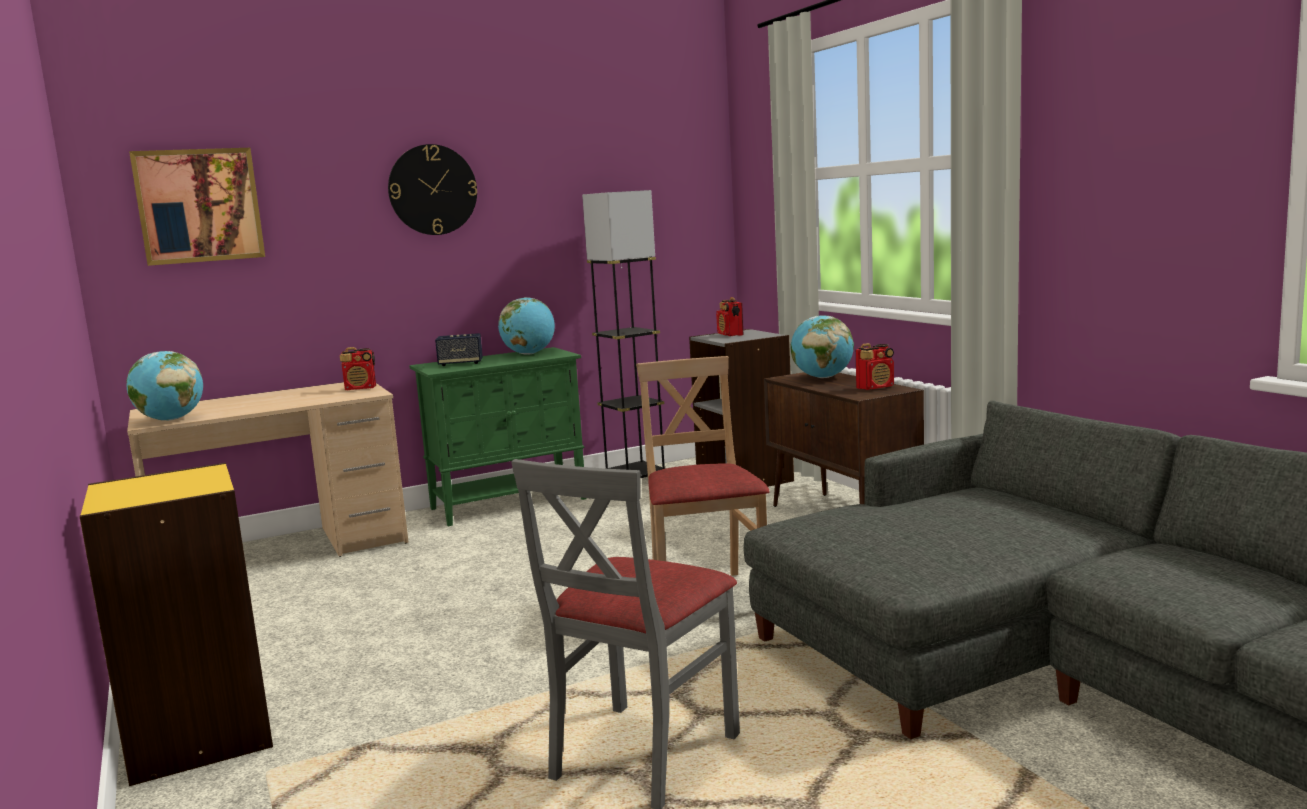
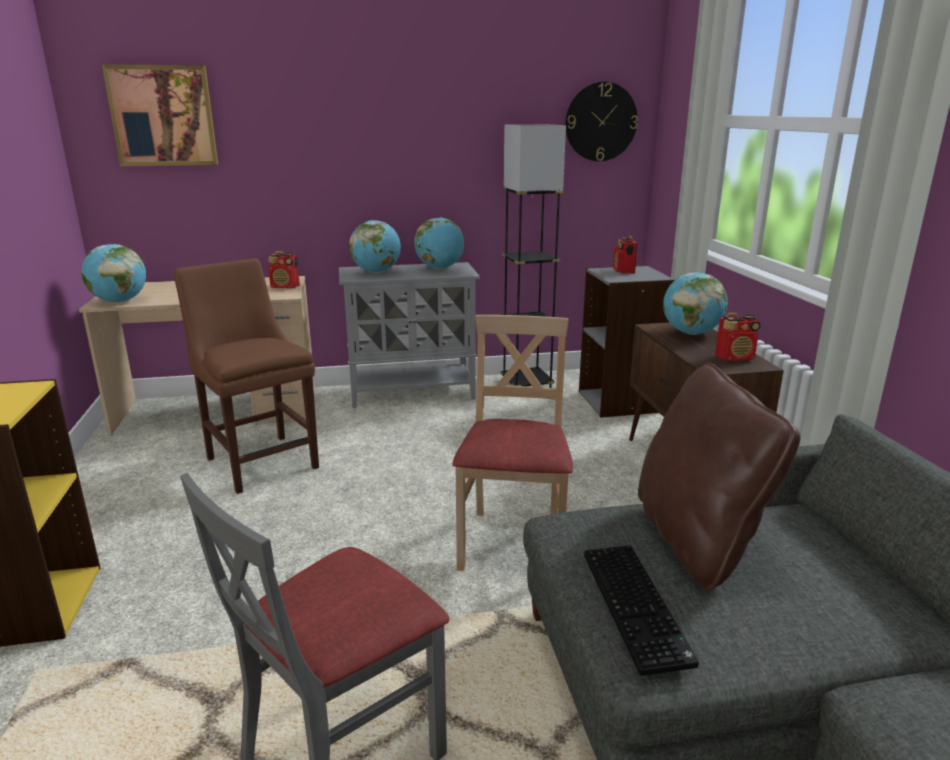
camera: 15 degrees right, 10 degrees up
wall clock [388,144,477,235] -> wall clock moved to [565,82,638,161]
green cabinet [409,347,587,526] -> grey cabinet [339,262,480,408]
speaker [435,333,483,366] -> globe [349,220,401,273]
none -> brown chair [174,258,319,494]
none -> keyboard [584,545,699,676]
none -> brown pillow [638,363,800,591]

